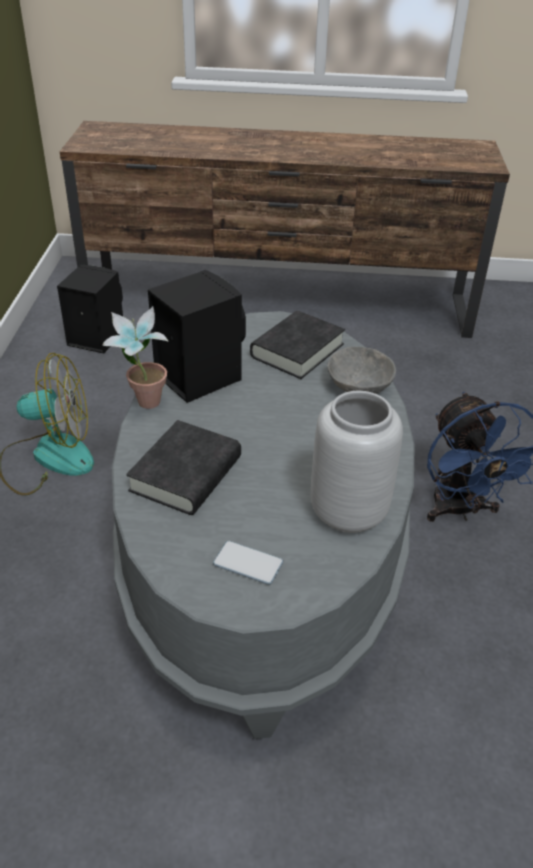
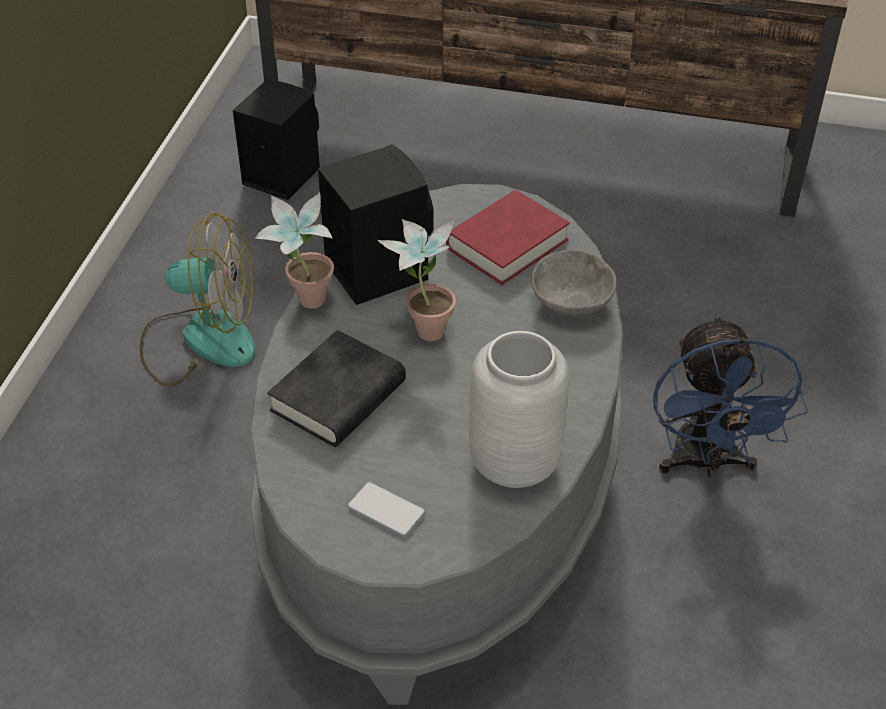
camera: 10 degrees right, 5 degrees up
black book [250,311,345,379] -> red book [446,190,570,285]
none -> potted plant [377,219,456,341]

